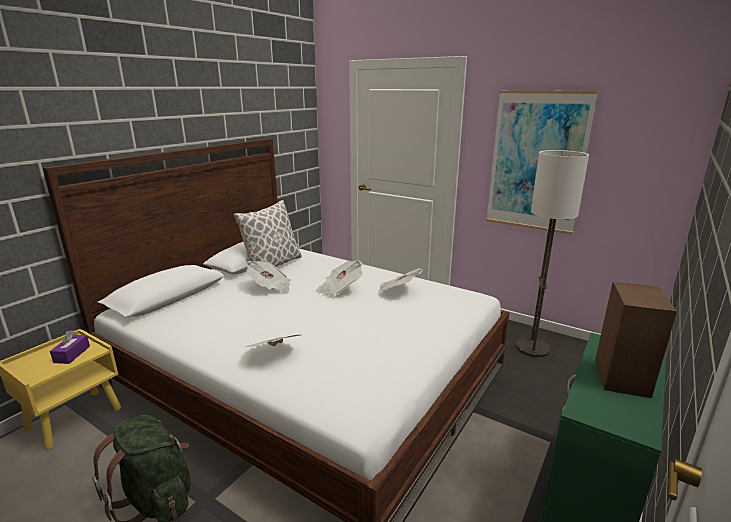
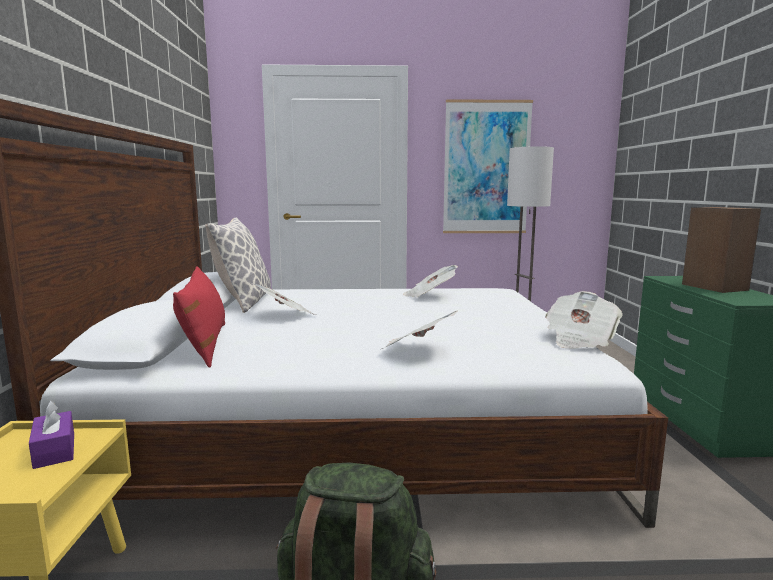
camera: 35 degrees left, 10 degrees down
newspaper [317,260,363,296] -> newspaper moved to [545,291,623,349]
none -> red pillow [173,266,225,368]

